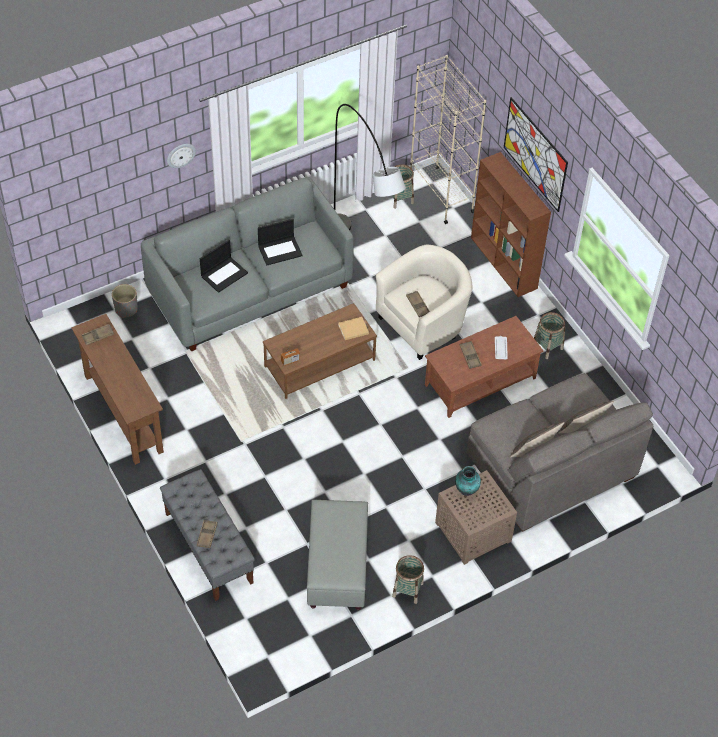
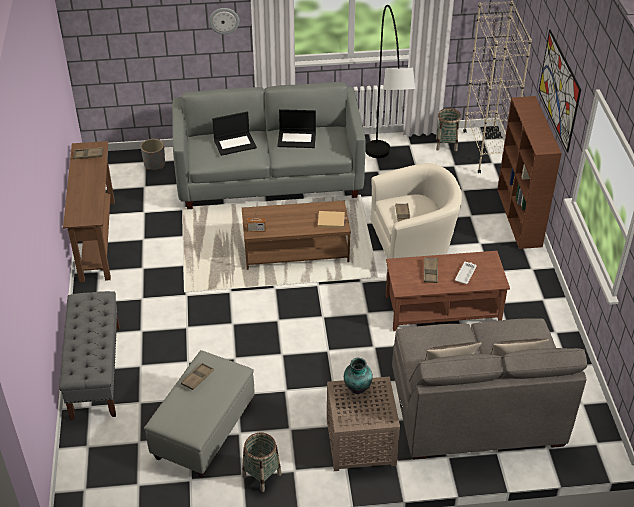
camera: 25 degrees right, 10 degrees down
brown tray [197,520,218,548] -> brown tray moved to [181,363,214,390]
basket [534,312,565,359] -> none

